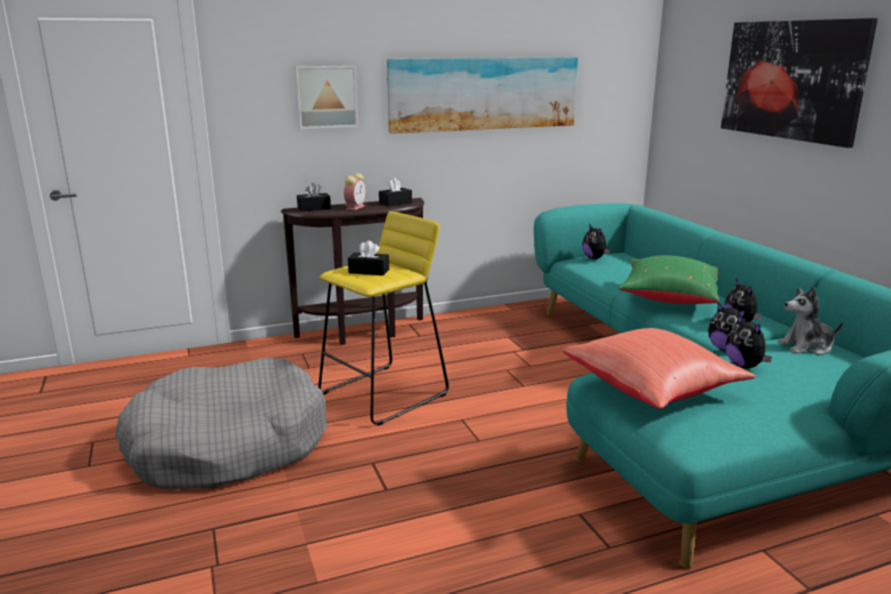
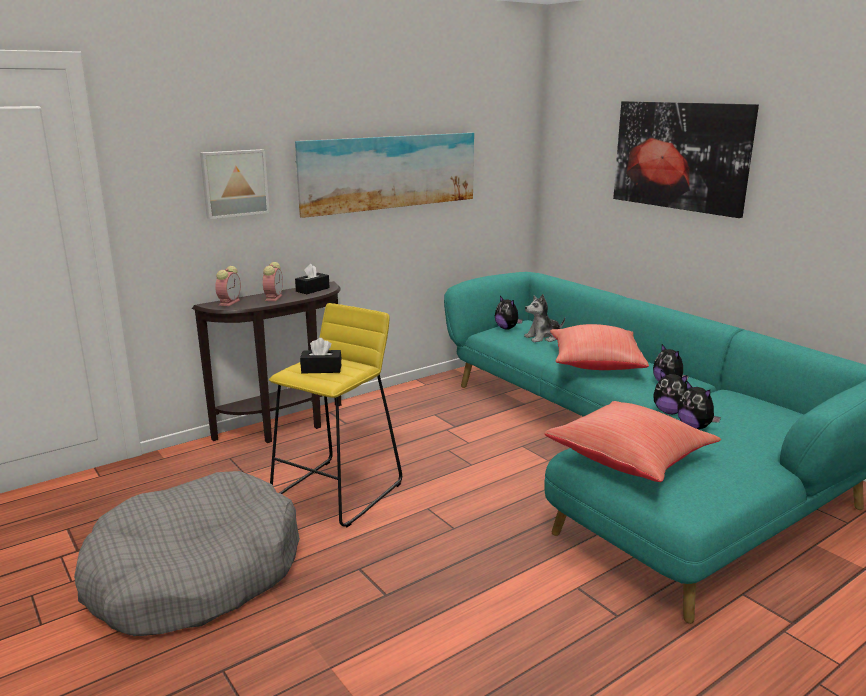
camera: 15 degrees left, 0 degrees up
black tissue box [297,183,331,211] -> alarm clock [215,266,241,306]
green pillow [618,255,720,304] -> red pillow [550,324,649,370]
plush toy [778,287,843,355] -> plush toy moved to [524,294,565,342]

